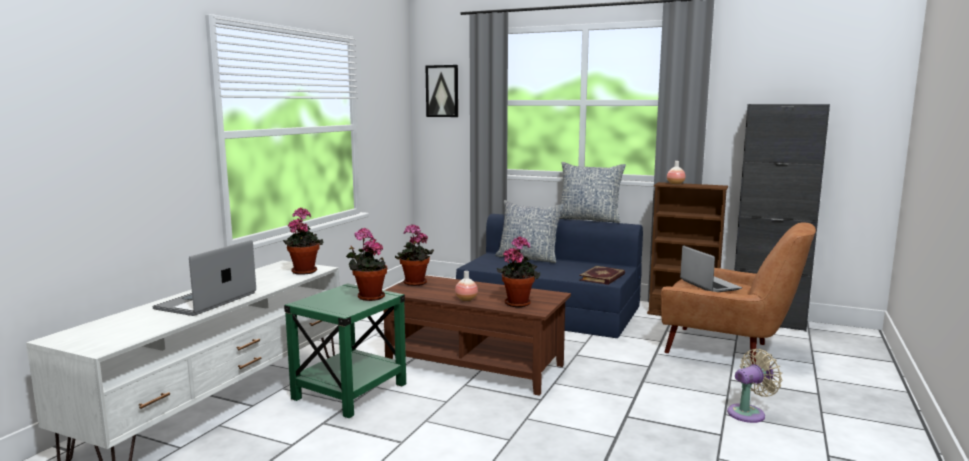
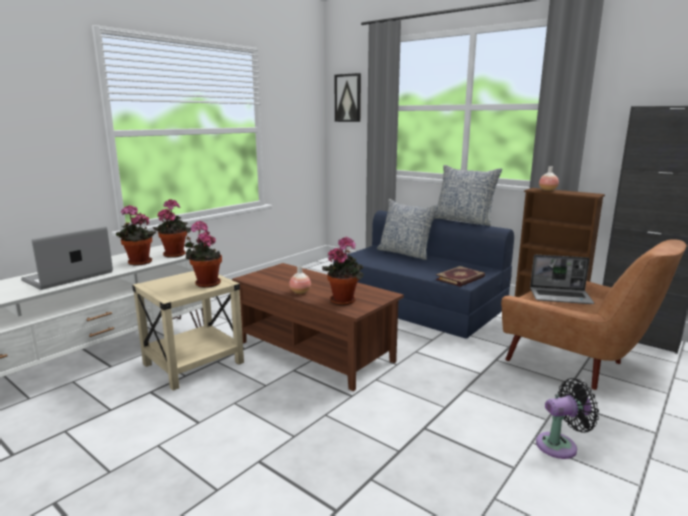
camera: 15 degrees right, 5 degrees up
green side table [284,283,406,418] -> beige side table [132,271,244,391]
potted plant [395,224,434,286] -> potted plant moved to [116,205,156,266]
laptop [680,245,742,292] -> laptop turned 105 degrees clockwise [530,255,594,304]
beige fan [727,349,783,423] -> black fan [536,378,599,459]

